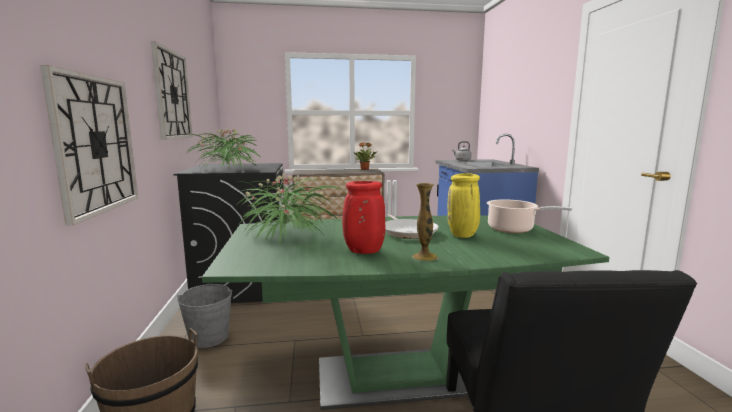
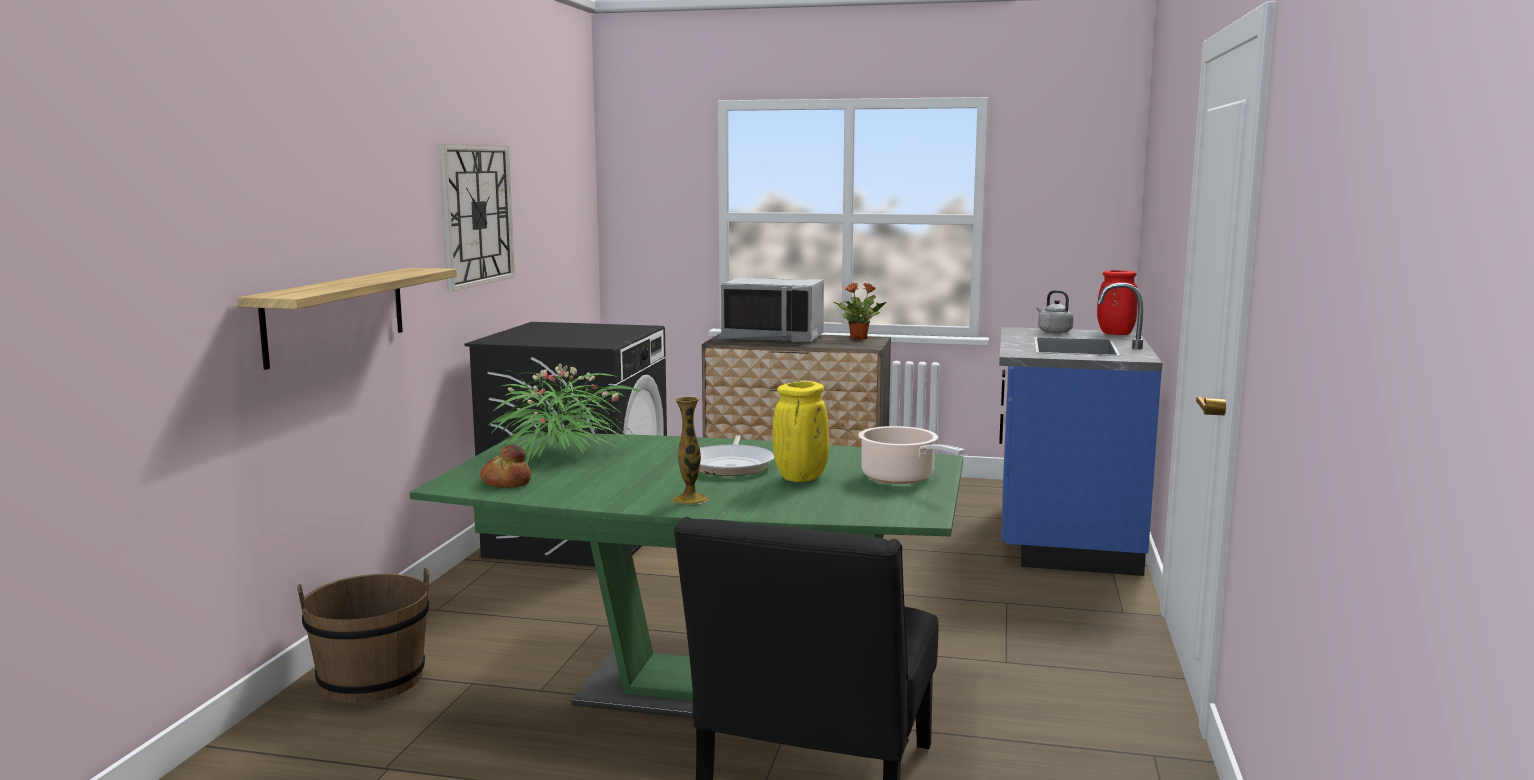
camera: 20 degrees right, 0 degrees up
wall clock [40,65,138,226] -> shelf [238,268,457,370]
grey bucket [177,284,232,348] -> none
potted plant [186,128,260,169] -> none
red vase [342,181,385,254] -> red vase moved to [1097,270,1138,335]
none -> bread [480,444,531,488]
none -> grey microwave [721,277,824,342]

